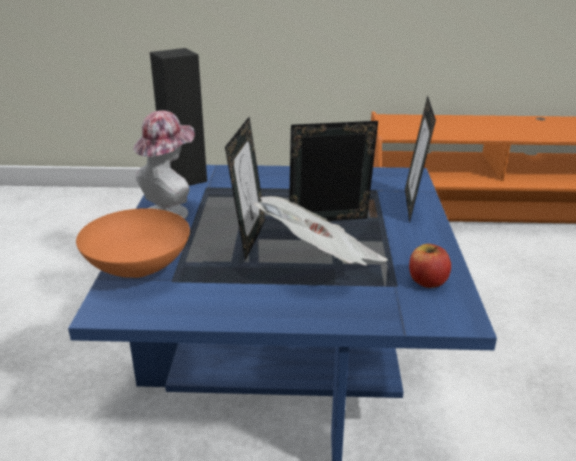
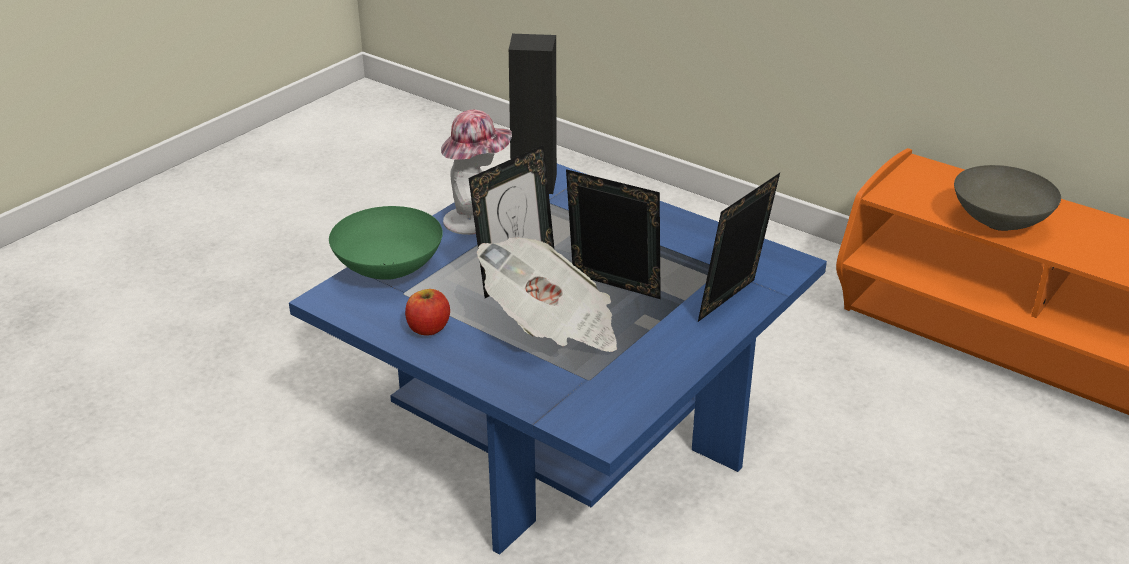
camera: 35 degrees right, 5 degrees up
orange bowl [76,208,190,278] -> green bowl [329,206,443,280]
apple [409,244,451,288] -> apple moved to [405,289,450,336]
none -> grey bowl [954,165,1061,231]

